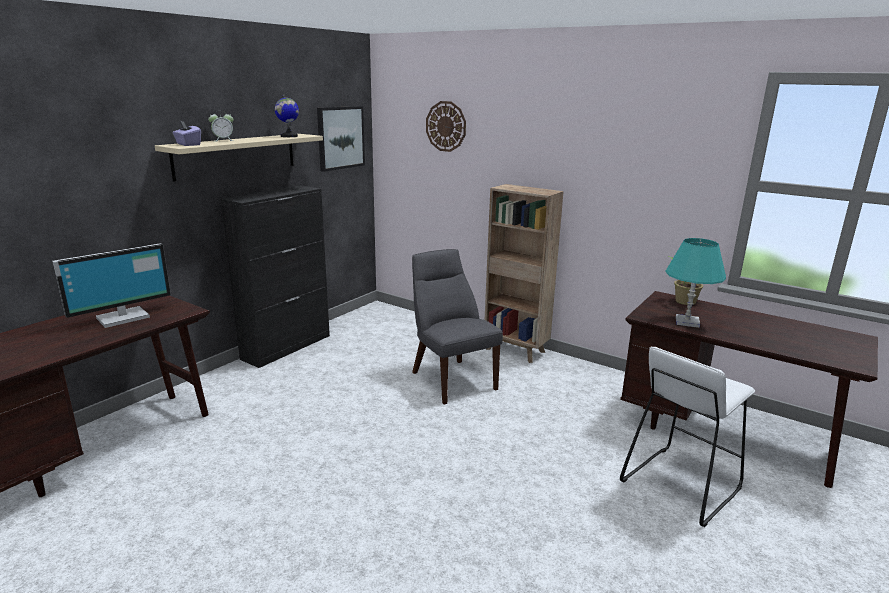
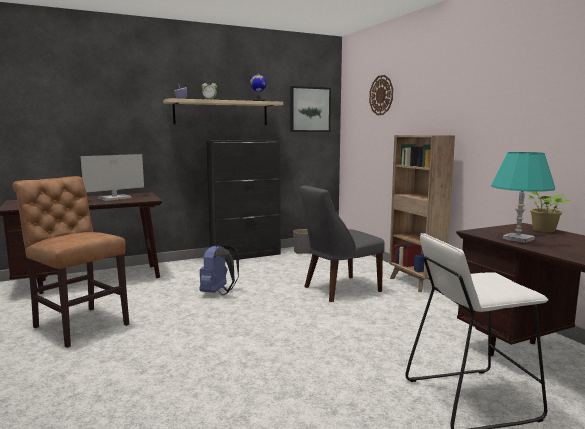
camera: 30 degrees right, 10 degrees down
monitor [52,243,171,328] -> monitor turned 150 degrees clockwise [79,154,144,201]
grey chair [412,249,503,405] -> grey chair turned 120 degrees counterclockwise [300,185,385,302]
none -> brown chair [12,176,129,348]
none -> blue backpack [199,243,239,295]
none -> grey planter [293,229,311,254]

